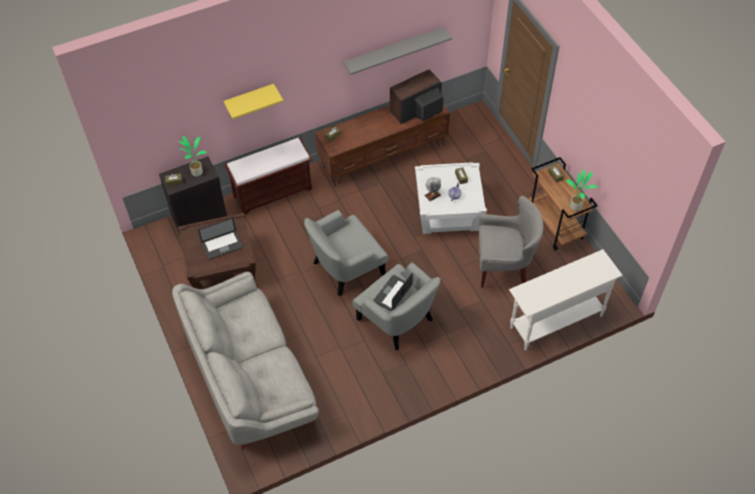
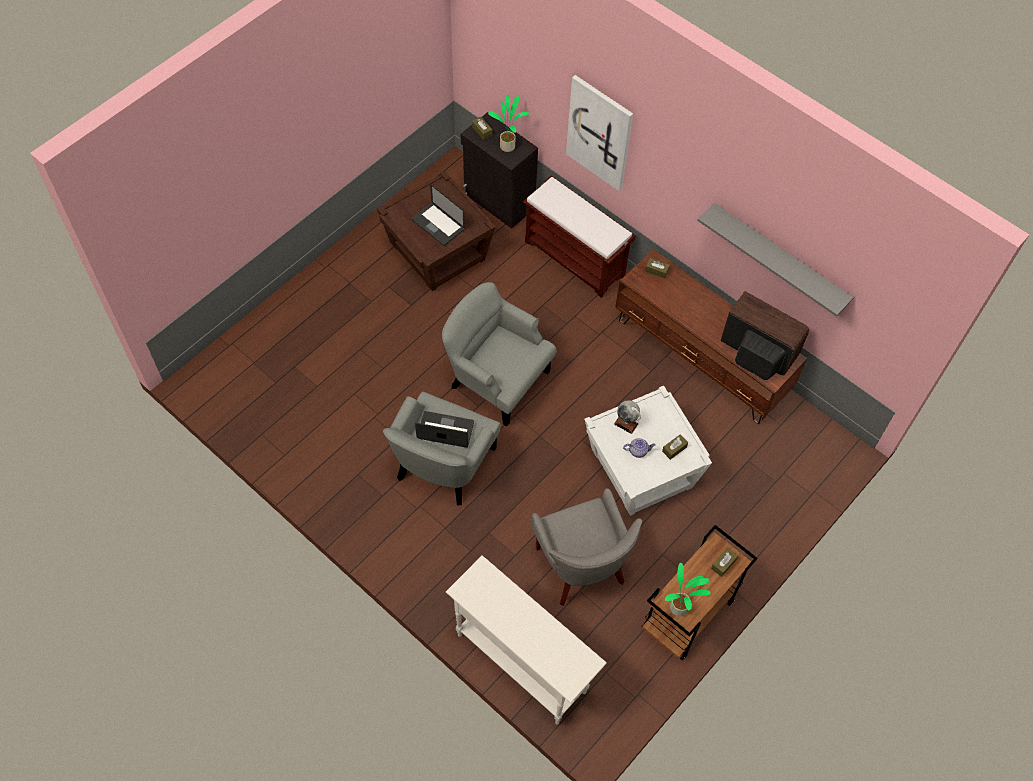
camera: 65 degrees right, 5 degrees up
grey sofa [172,272,319,449] -> none
yellow shelf [223,84,283,119] -> picture [566,75,633,191]

